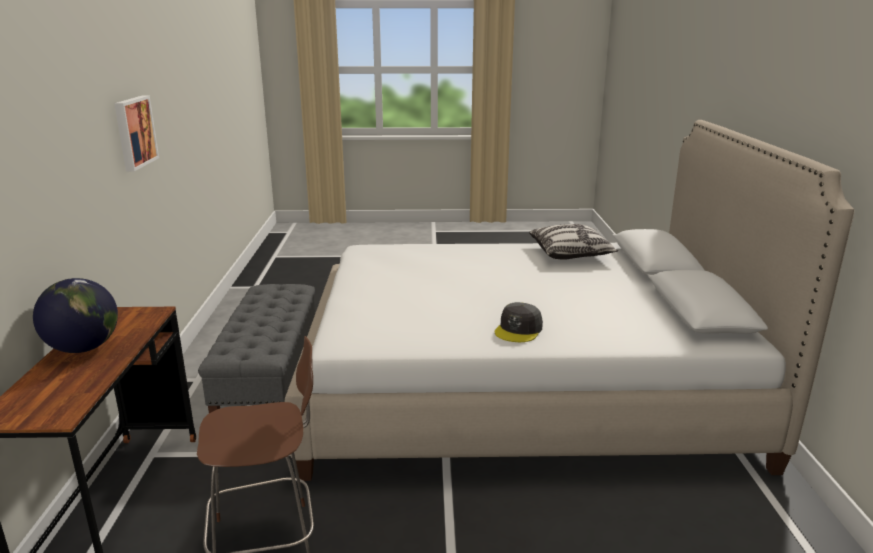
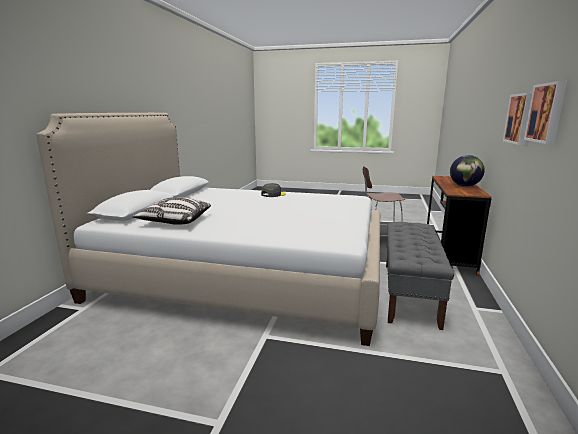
camera: 165 degrees left, 5 degrees down
none -> picture [503,93,532,145]

